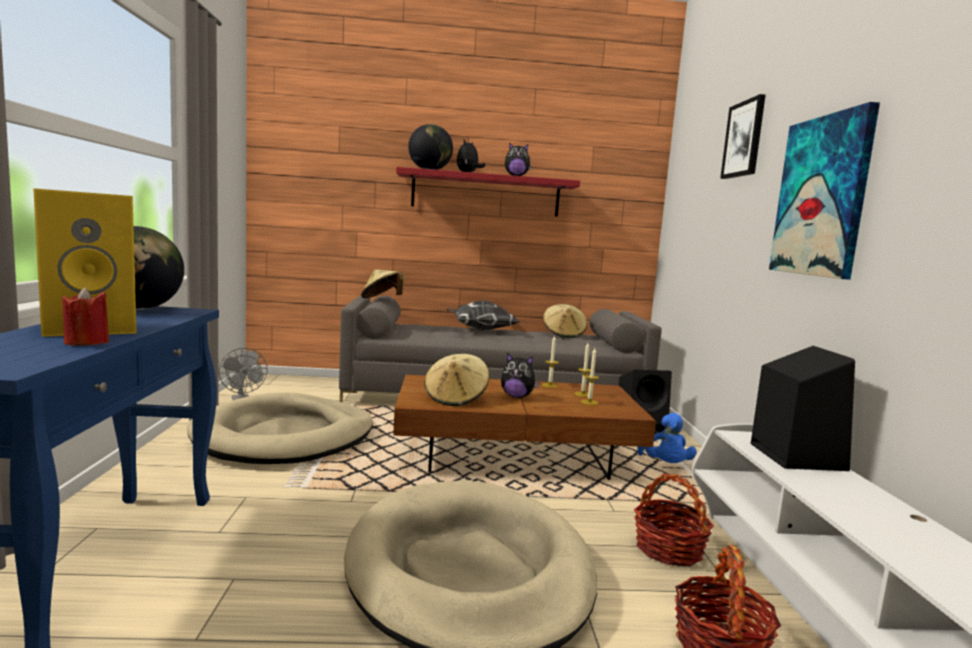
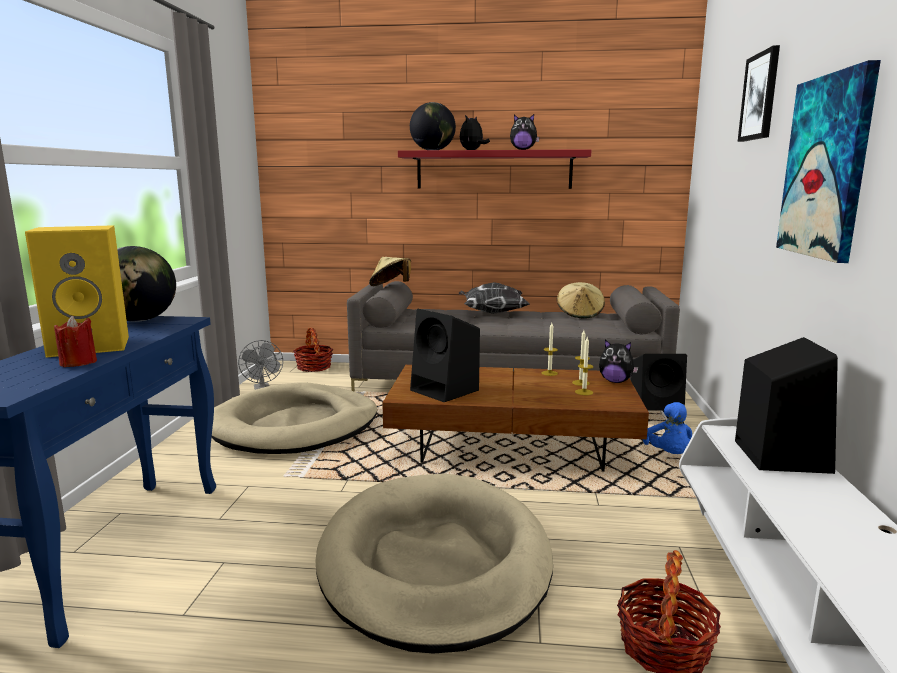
camera: 10 degrees right, 5 degrees up
beige hat [424,354,489,406] -> black speaker [410,309,480,402]
plush toy [501,353,540,398] -> plush toy moved to [599,340,639,383]
basket [634,473,714,566] -> basket moved to [293,328,333,372]

